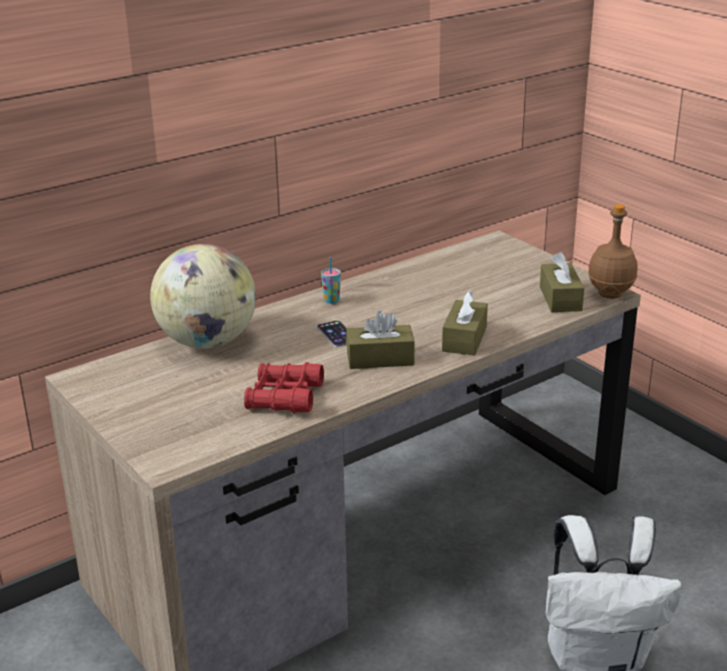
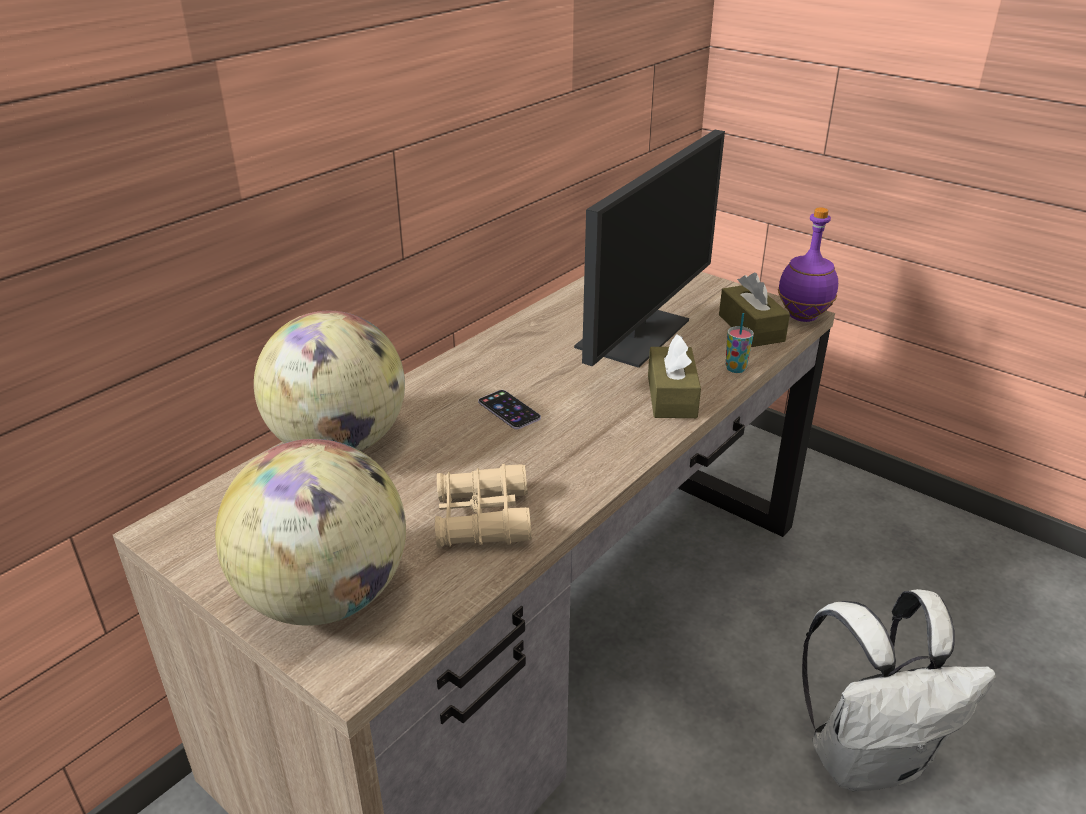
camera: 15 degrees left, 5 degrees up
red binoculars [244,362,324,413] -> beige binoculars [435,464,532,547]
cup [321,257,341,304] -> cup moved to [726,313,754,373]
brown tissue box [346,311,415,369] -> none
brown bottle [588,204,638,299] -> purple bottle [778,208,838,322]
none -> globe [215,439,406,626]
none -> monitor [574,130,725,368]

